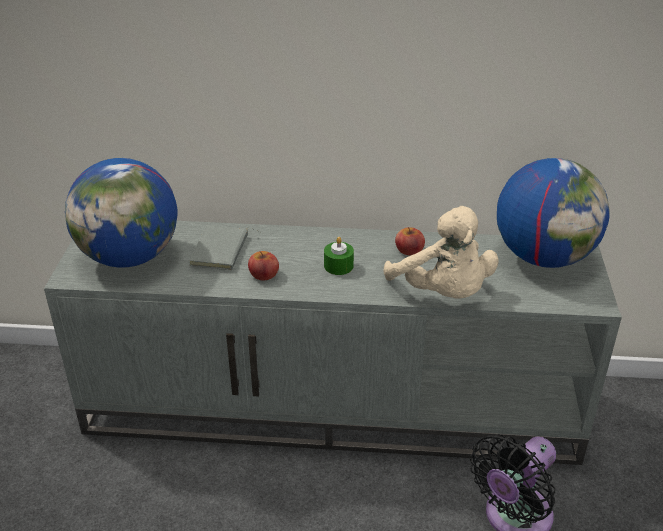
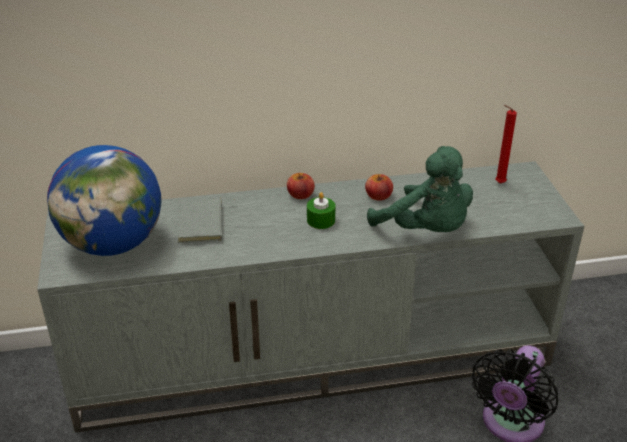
camera: 15 degrees left, 0 degrees up
apple [248,251,279,280] -> apple moved to [287,173,315,199]
beige plush toy [383,206,499,299] -> green plush toy [367,146,473,232]
globe [497,158,610,268] -> red candle [495,105,517,184]

